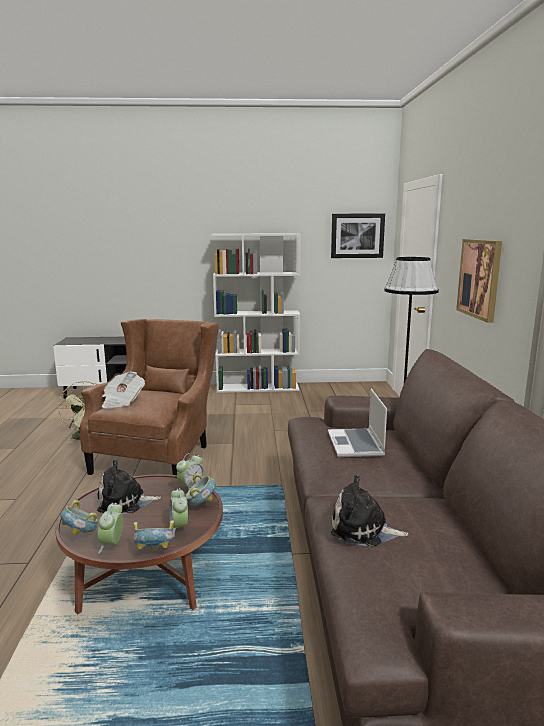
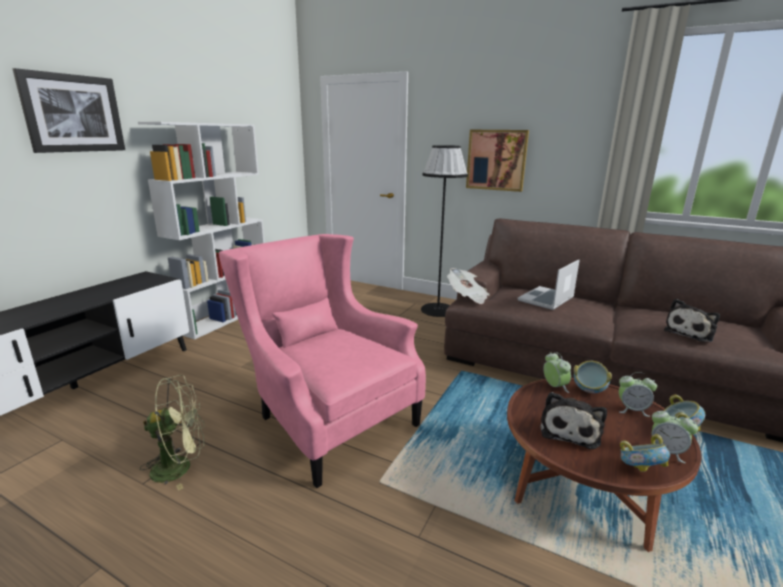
camera: 60 degrees left, 5 degrees up
brown armchair [80,319,219,475] -> pink armchair [219,234,426,488]
newspaper [102,372,145,409] -> newspaper moved to [447,268,490,304]
laptop [328,389,387,457] -> laptop turned 105 degrees clockwise [518,260,580,310]
picture [331,214,385,258] -> picture moved to [12,68,125,153]

